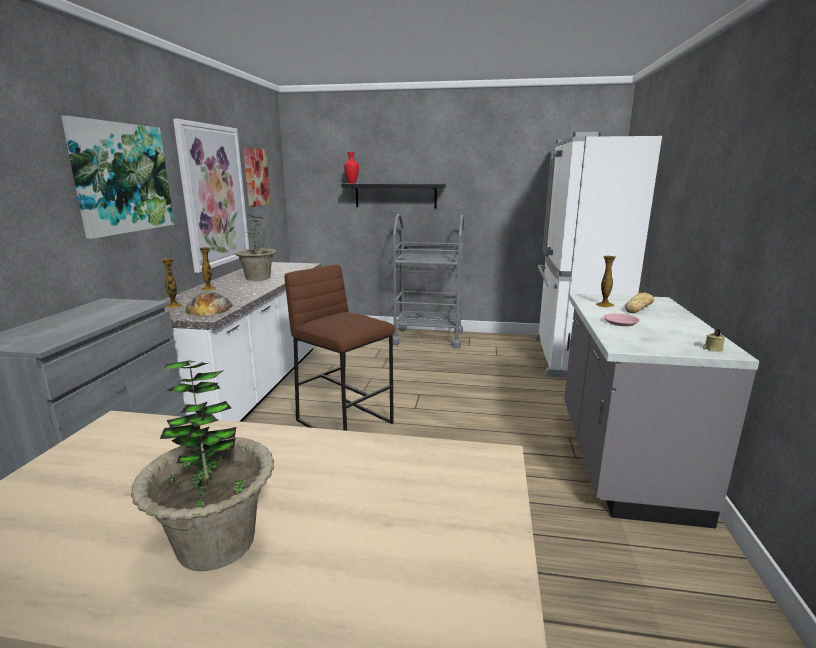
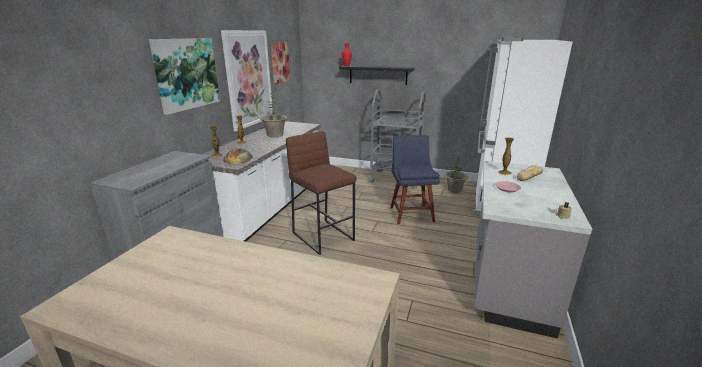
camera: 10 degrees right, 5 degrees up
potted plant [131,360,274,571] -> potted plant moved to [444,155,469,192]
none -> blue chair [390,135,440,224]

